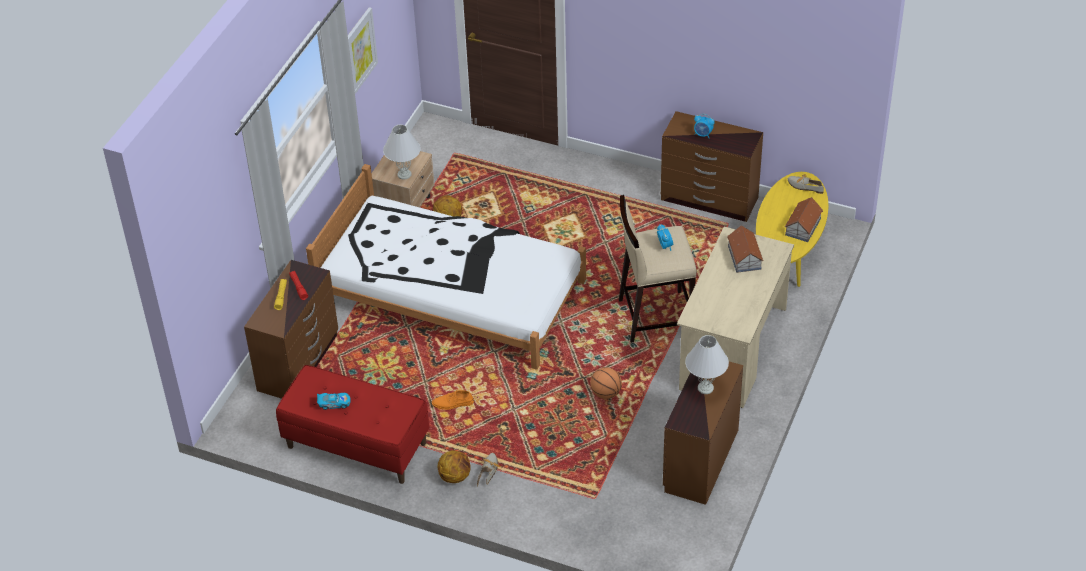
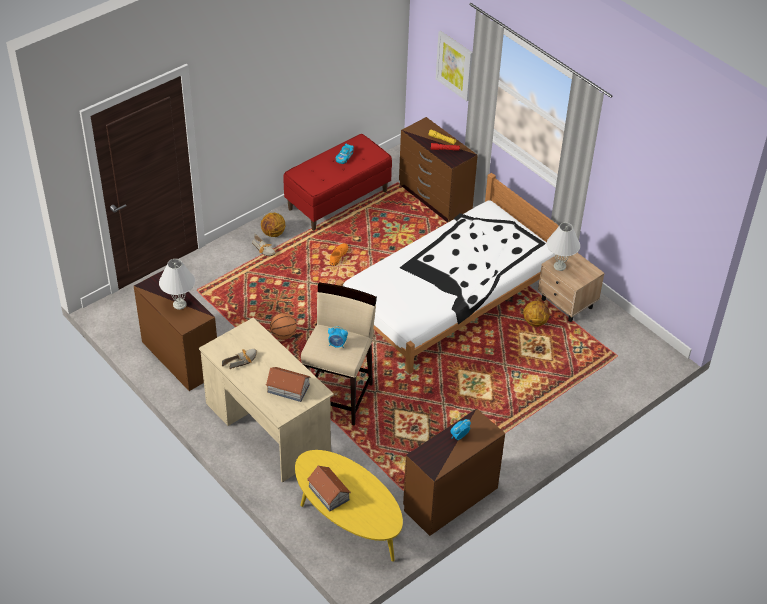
camera: 115 degrees right, 0 degrees up
picture [348,7,378,94] -> picture moved to [436,31,473,101]
shoe [788,174,824,194] -> shoe moved to [222,349,257,369]

